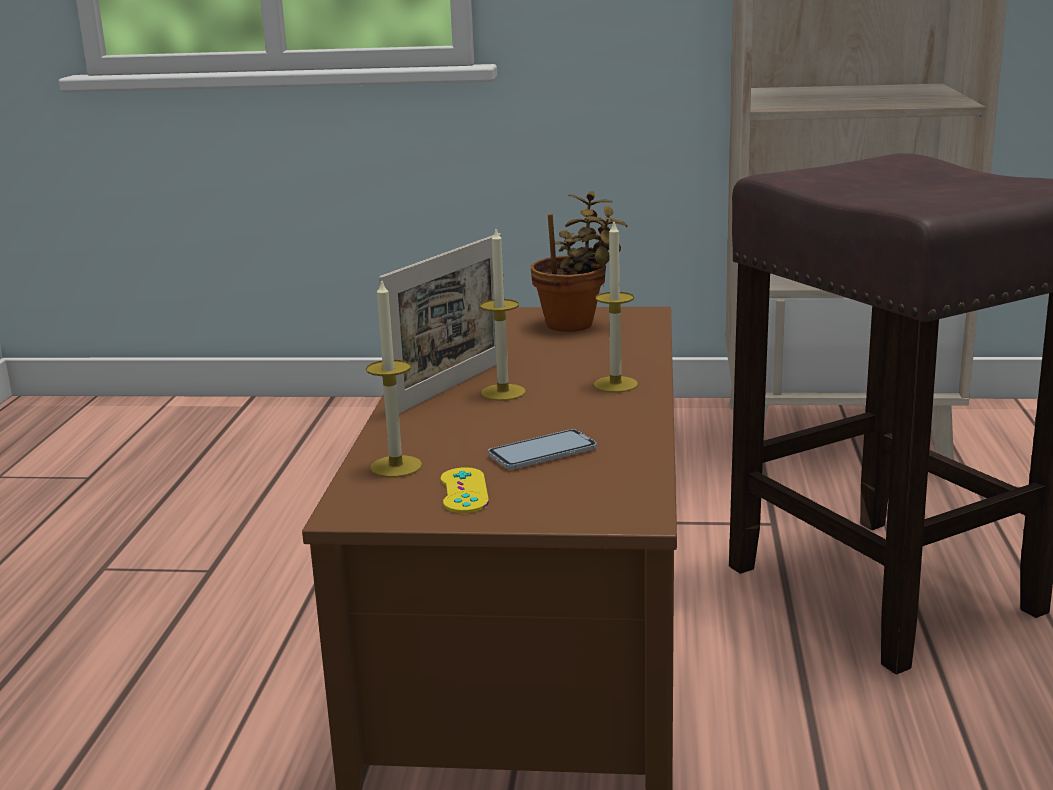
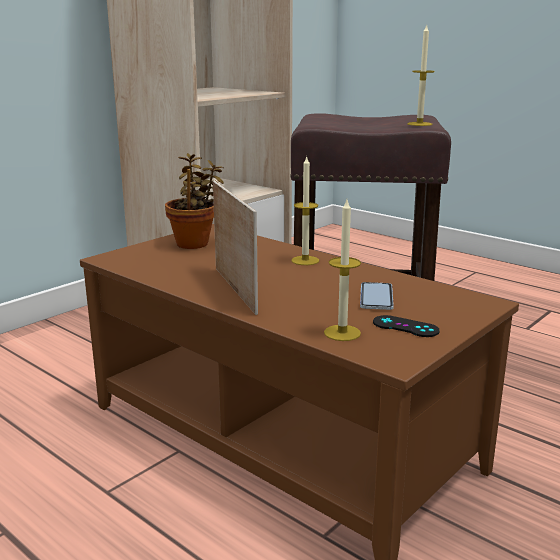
camera: 55 degrees left, 0 degrees up
yellow game controller [440,467,489,513] -> black game controller [373,315,440,337]
candle [480,229,525,401] -> candle moved to [407,25,434,126]

